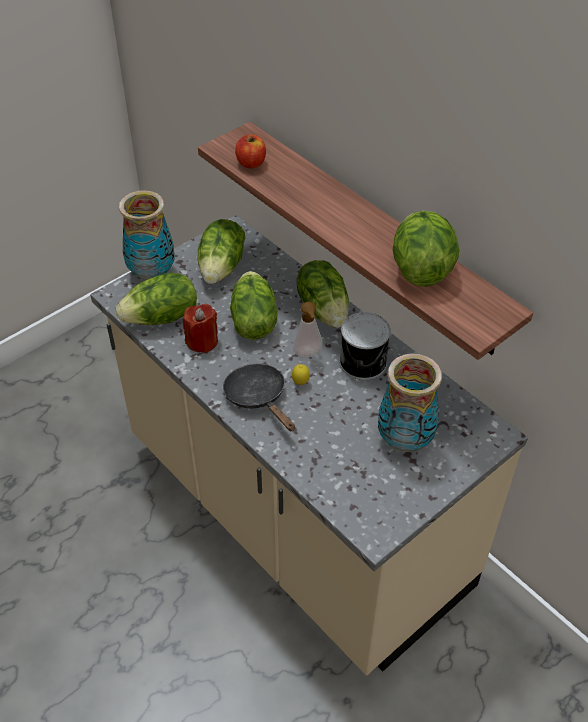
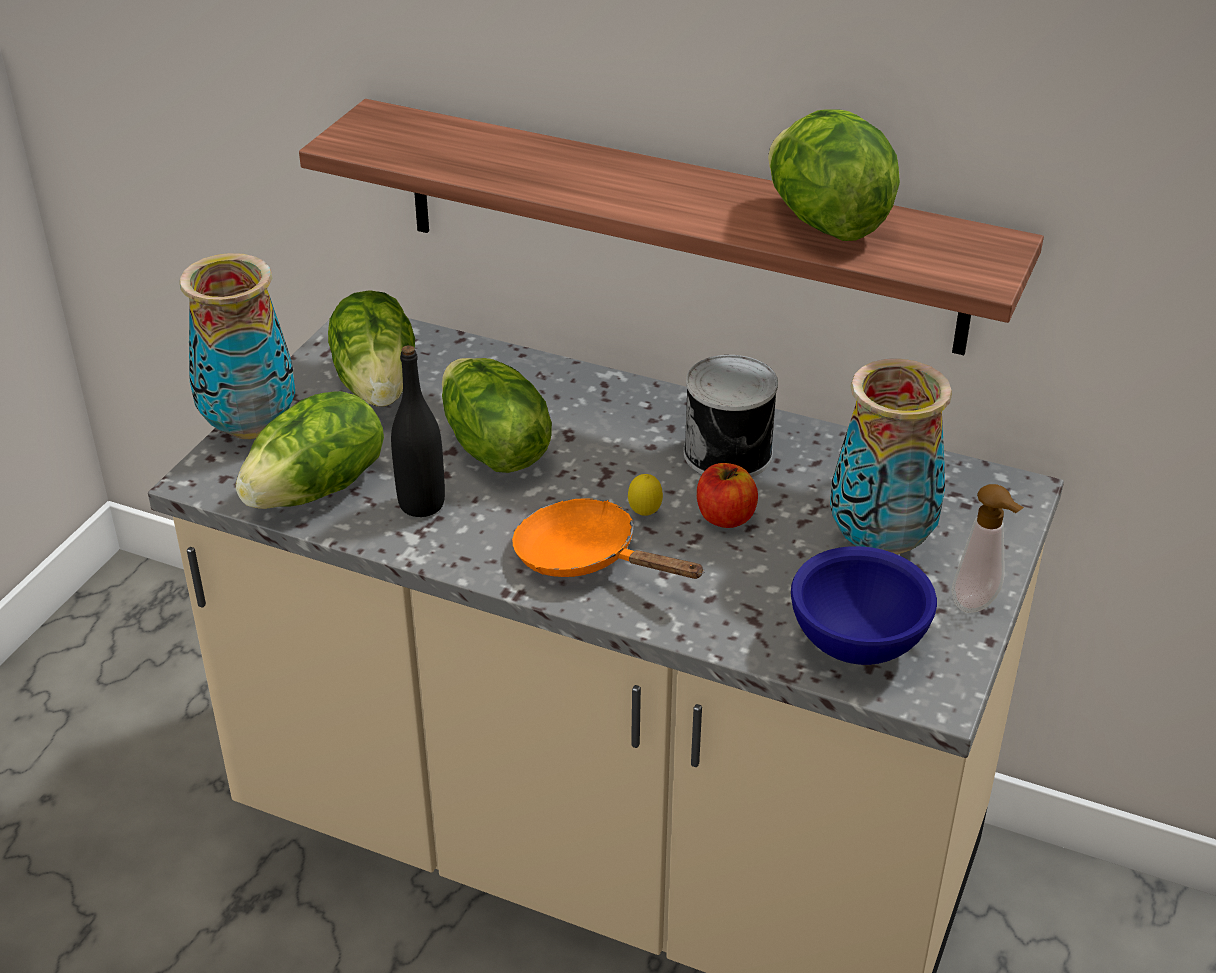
camera: 25 degrees left, 10 degrees down
red candle [183,304,218,353] -> black bottle [391,345,445,517]
black frying pan [223,364,295,432] -> orange frying pan [512,498,705,579]
apple [235,134,266,168] -> apple moved to [697,463,758,528]
soap dispenser [293,302,322,358] -> soap dispenser moved to [951,484,1024,613]
lettuce [297,260,349,328] -> none
none -> blue bowl [791,546,937,665]

